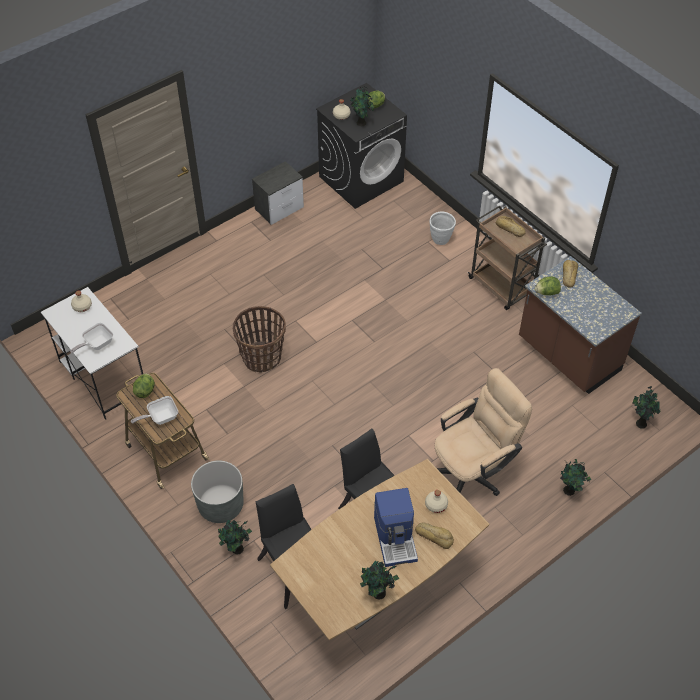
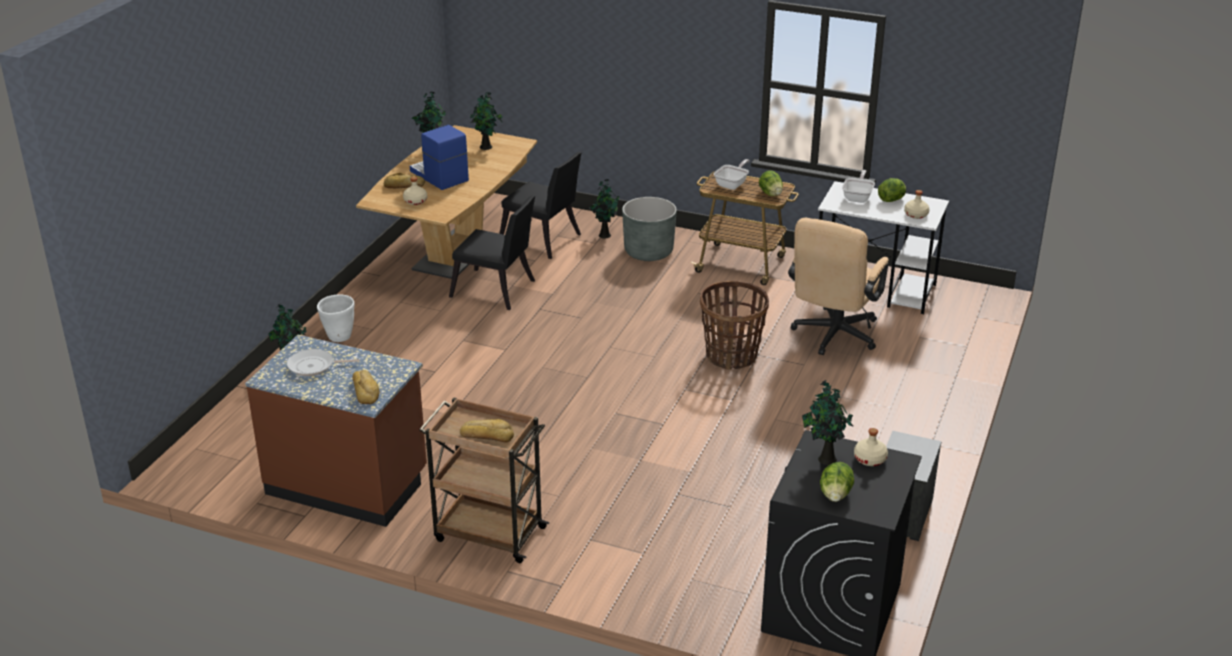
camera: 150 degrees right, 20 degrees down
white planter [430,212,456,245] -> white planter moved to [317,295,354,342]
beige office chair [435,368,532,496] -> beige office chair moved to [788,218,889,355]
lettuce [535,276,561,296] -> lettuce moved to [878,178,906,202]
potted plant [632,386,660,429] -> potted plant moved to [470,92,503,150]
none -> frying pan [287,349,359,376]

